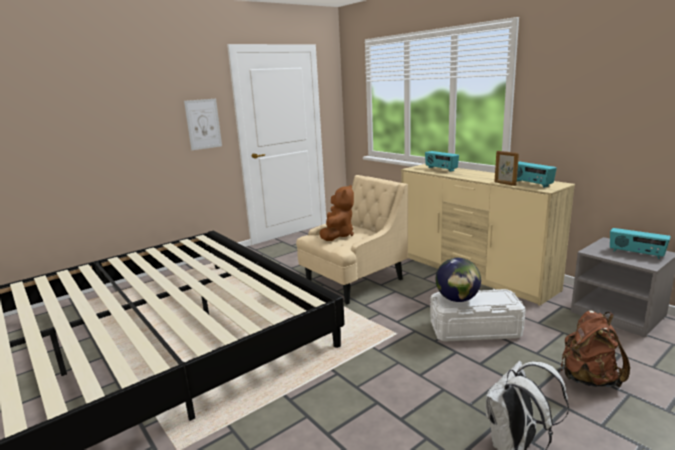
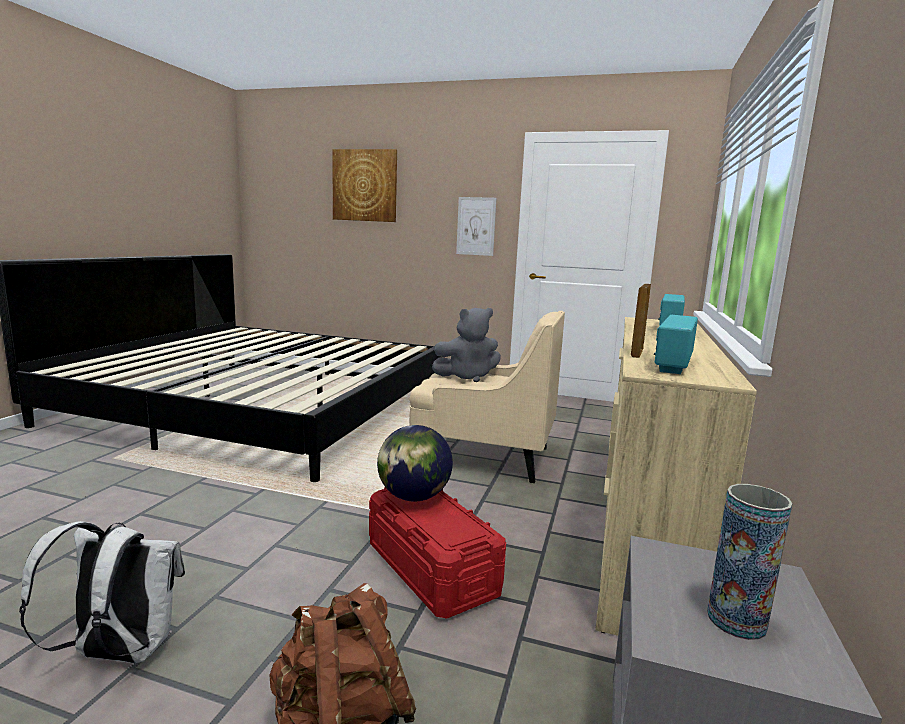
camera: 55 degrees right, 5 degrees down
brown plush toy [319,185,354,241] -> grey plush toy [432,308,501,382]
white storage box [430,289,526,342] -> red storage box [369,487,506,618]
radio [610,228,671,259] -> vase [707,484,792,640]
none -> picture [332,149,397,222]

